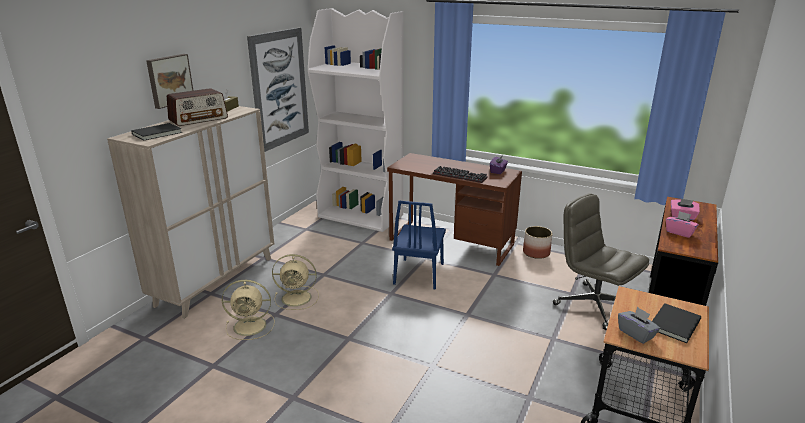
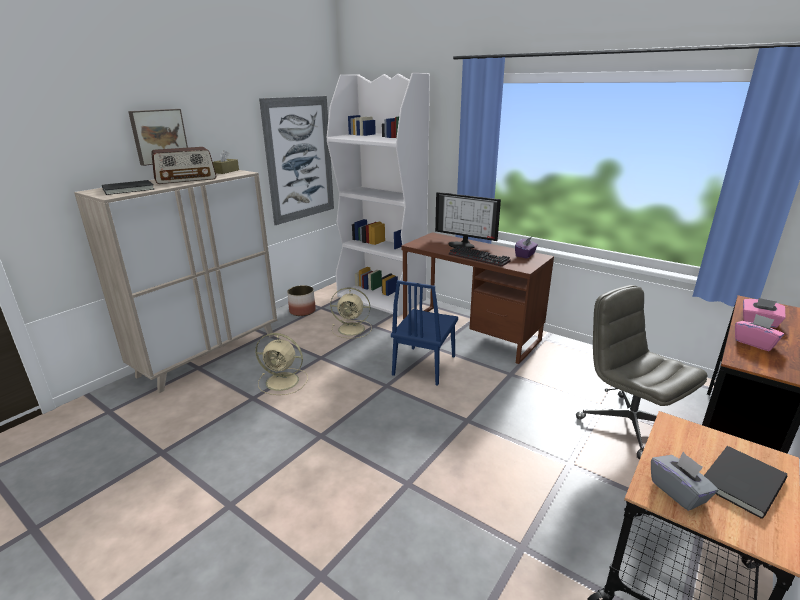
camera: 10 degrees right, 0 degrees up
beige fan [222,280,275,340] -> beige fan moved to [330,287,372,339]
planter [523,226,553,259] -> planter moved to [287,285,316,316]
none -> monitor [435,192,501,249]

